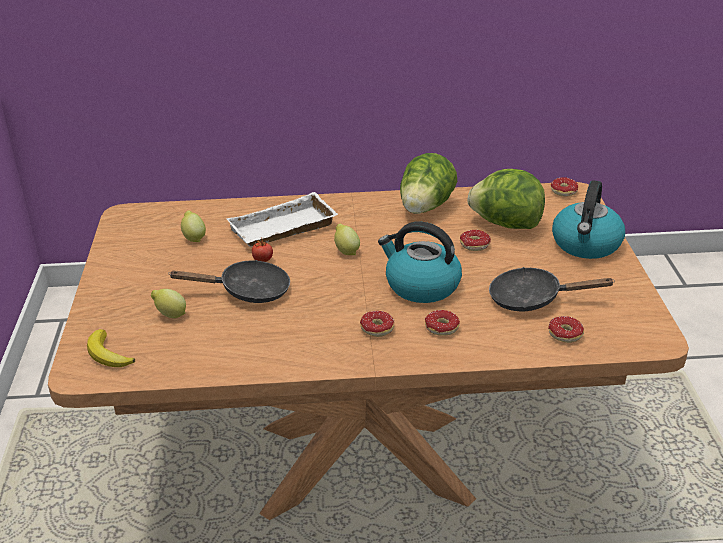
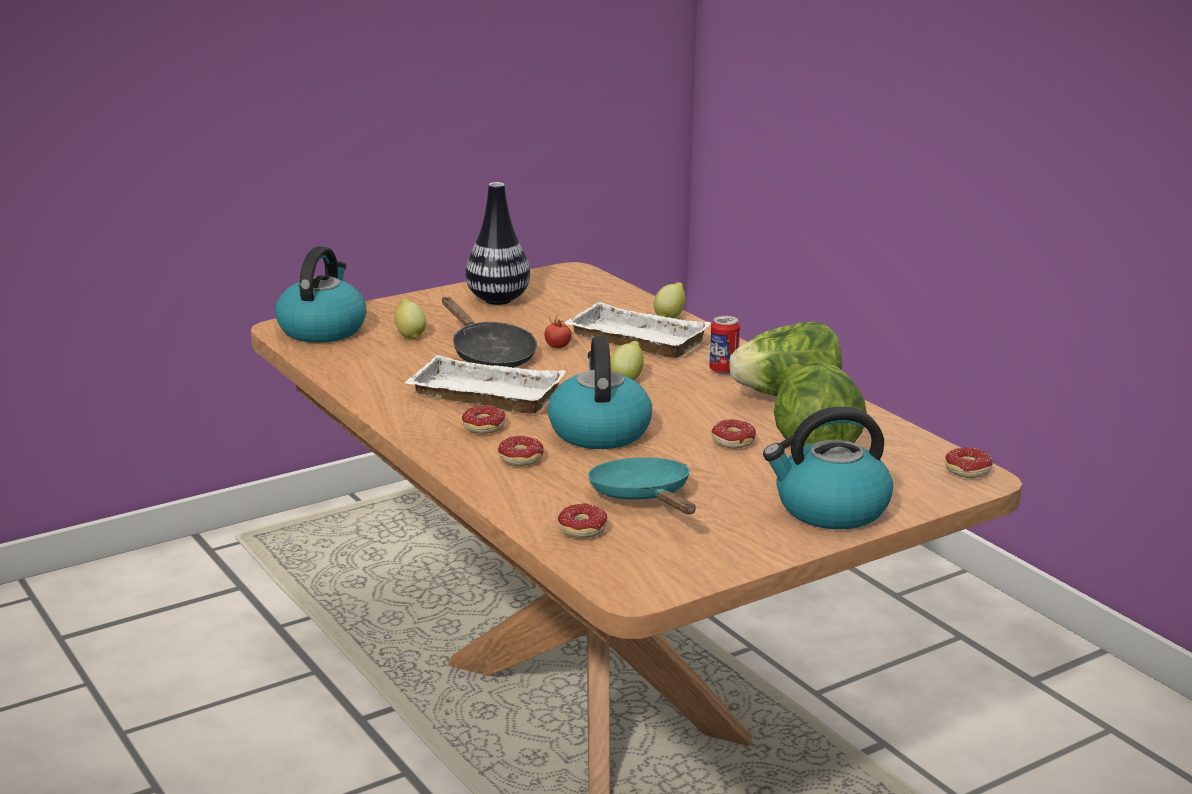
camera: 60 degrees right, 10 degrees down
banana [87,329,135,367] -> kettle [275,246,366,343]
lemon [181,210,206,242] -> lemon moved to [653,282,685,318]
black frying pan [489,267,615,311] -> turquoise frying pan [588,457,696,514]
none -> white tray [404,355,566,414]
none -> vase [465,182,530,305]
none -> can [709,316,740,374]

